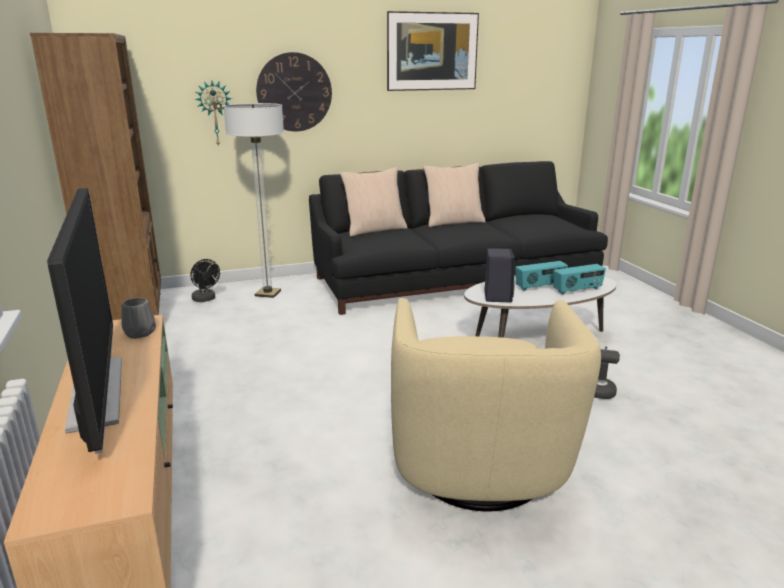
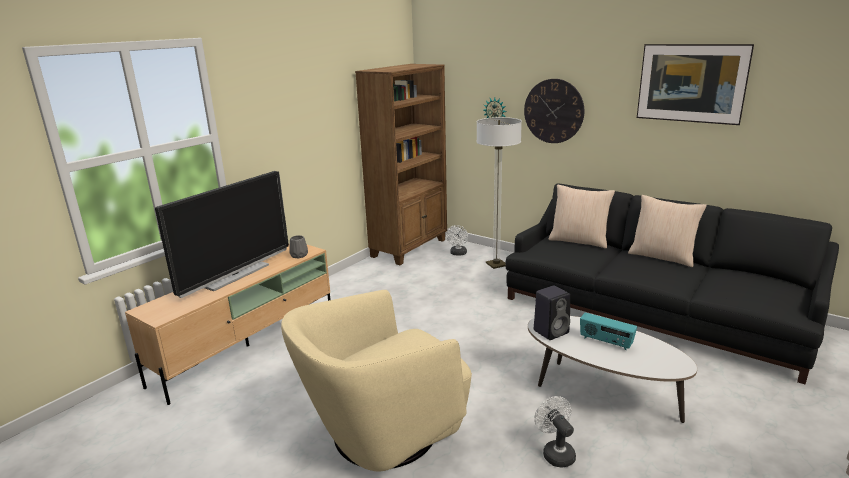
camera: 55 degrees right, 0 degrees up
black fan [190,259,220,302] -> white fan [446,225,468,255]
radio [553,264,606,295] -> none

